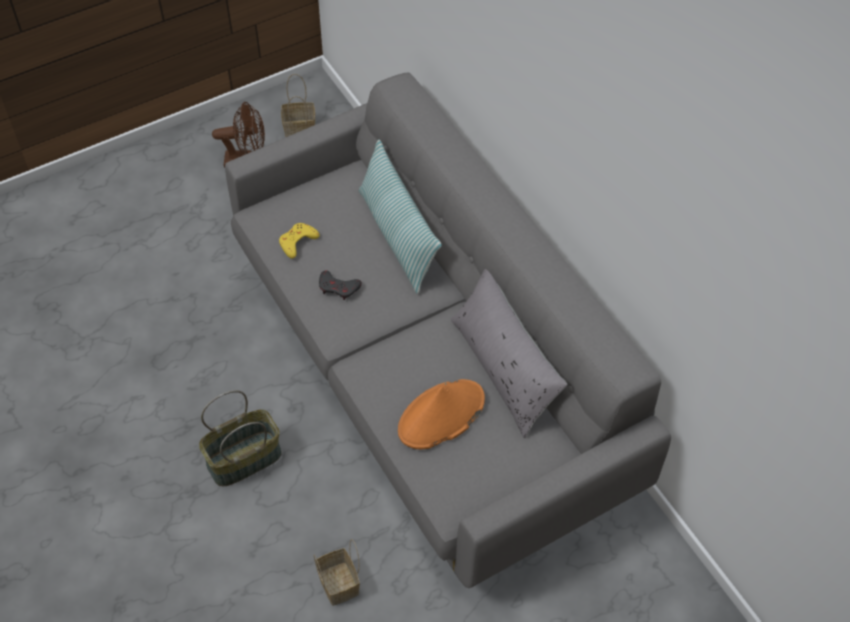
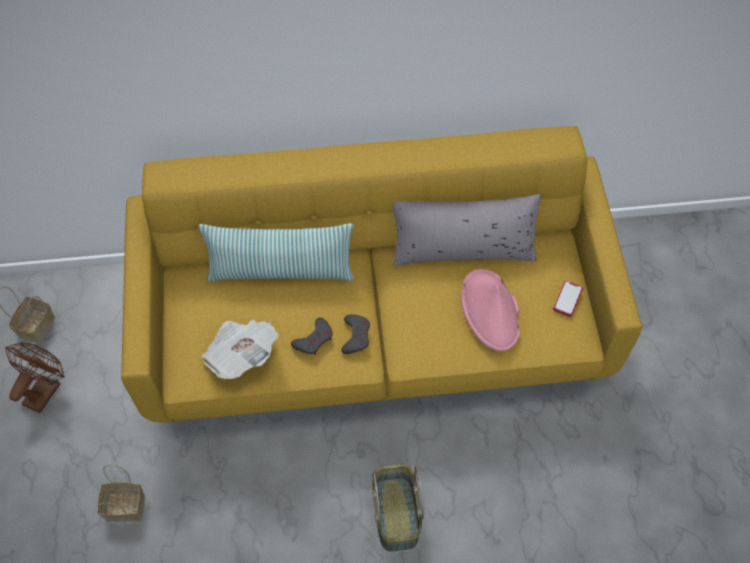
camera: 65 degrees left, 5 degrees up
grey sofa [225,73,671,588] -> yellow sofa [121,126,642,422]
yellow game controller [279,223,320,259] -> newspaper [201,320,278,379]
basket [314,539,360,606] -> basket moved to [97,465,145,522]
orange hat [398,379,485,449] -> pink hat [461,269,520,351]
none -> grey game controller [341,314,370,354]
none -> phone [553,281,583,317]

